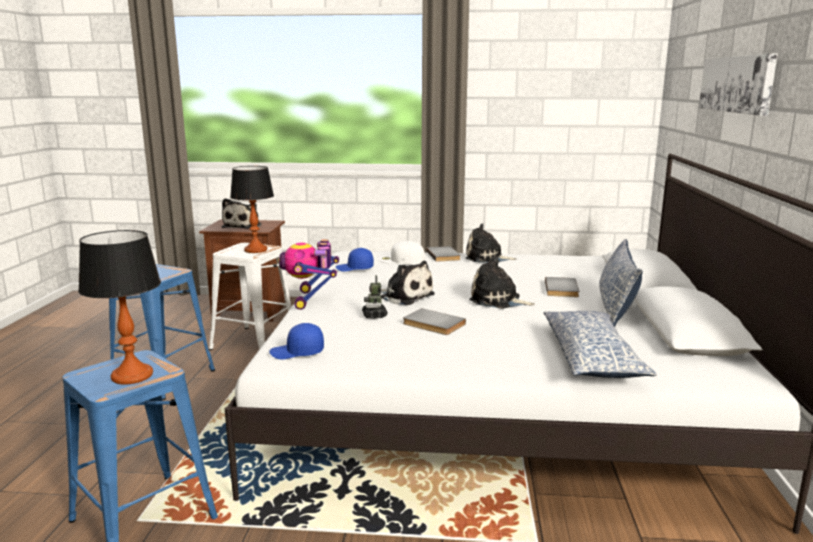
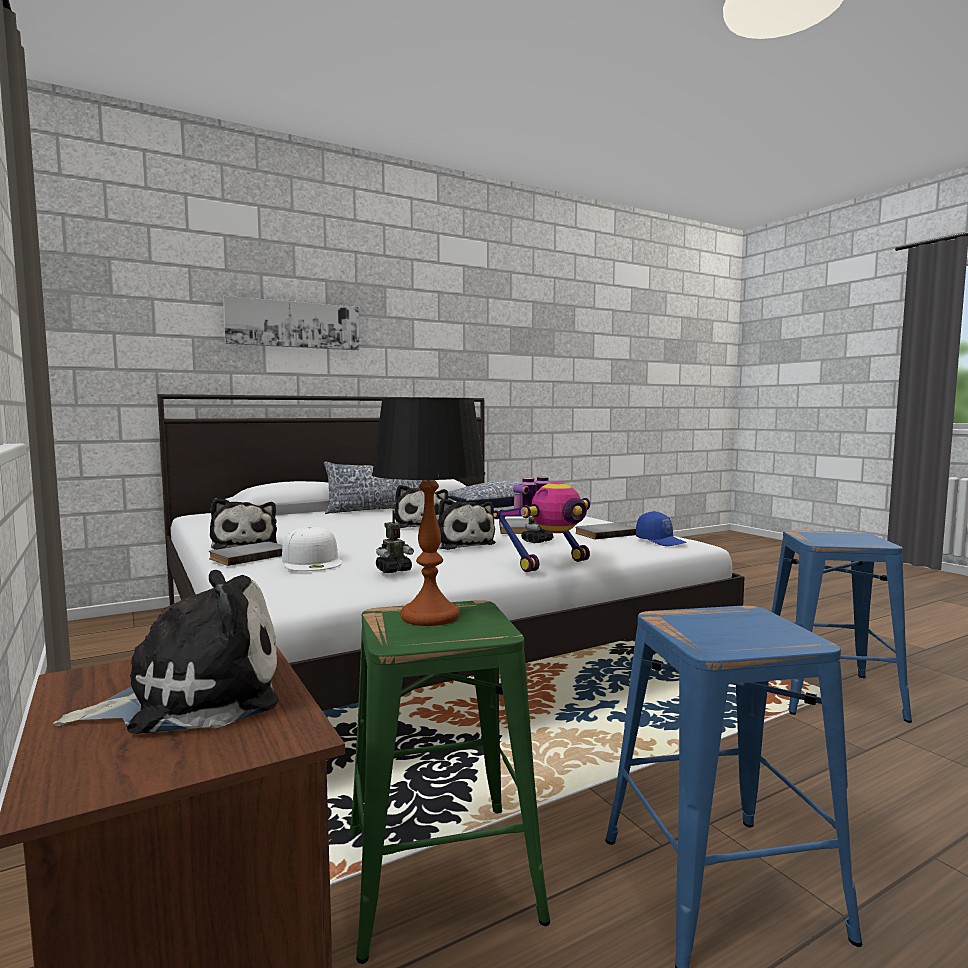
camera: 125 degrees left, 10 degrees down
table lamp [78,230,161,385] -> none
white stool [209,243,291,350] -> green stool [349,600,550,964]
blue cap [336,248,374,272] -> toy robot [376,510,414,573]
plush toy [381,261,435,305] -> plush toy turned 150 degrees clockwise [438,499,496,550]
grey book [545,277,579,297] -> grey book moved to [575,523,636,539]

